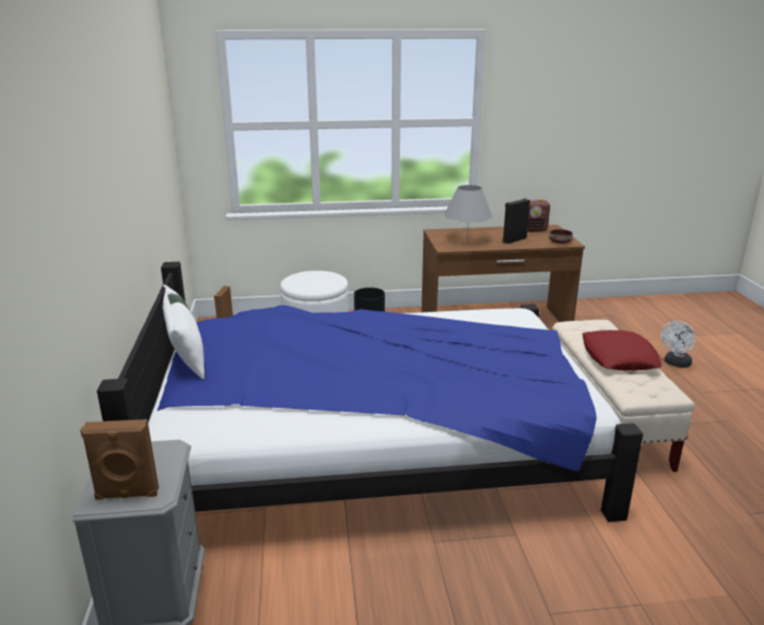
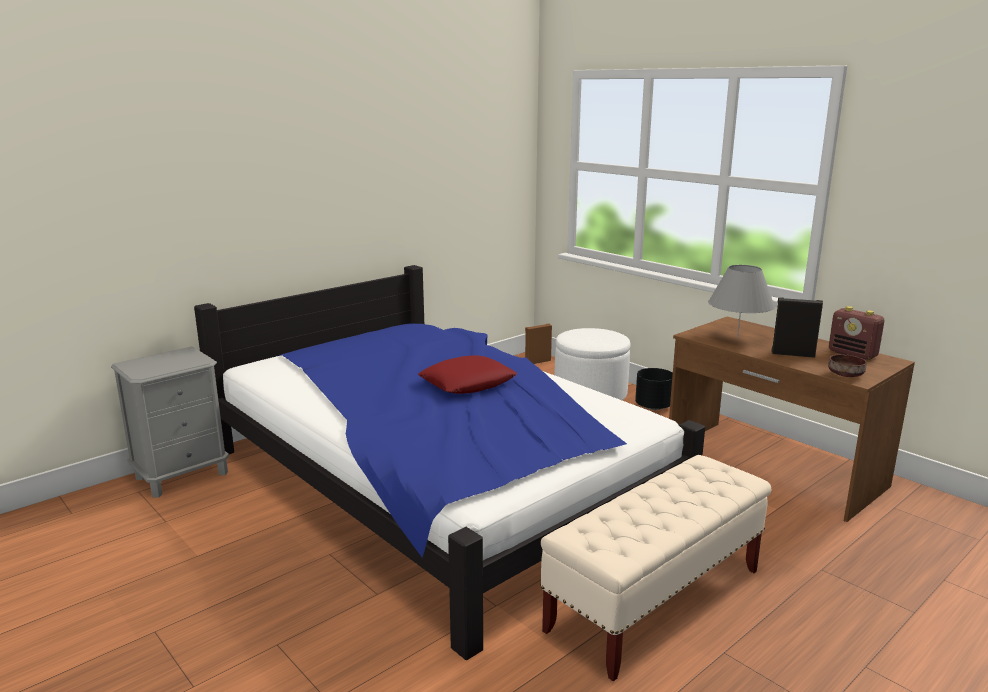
camera: 55 degrees right, 5 degrees down
brown speaker [80,419,159,500] -> none
white pillow [163,285,205,380] -> none
red pillow [582,330,662,370] -> red pillow moved to [418,355,517,394]
white fan [661,321,696,368] -> none

